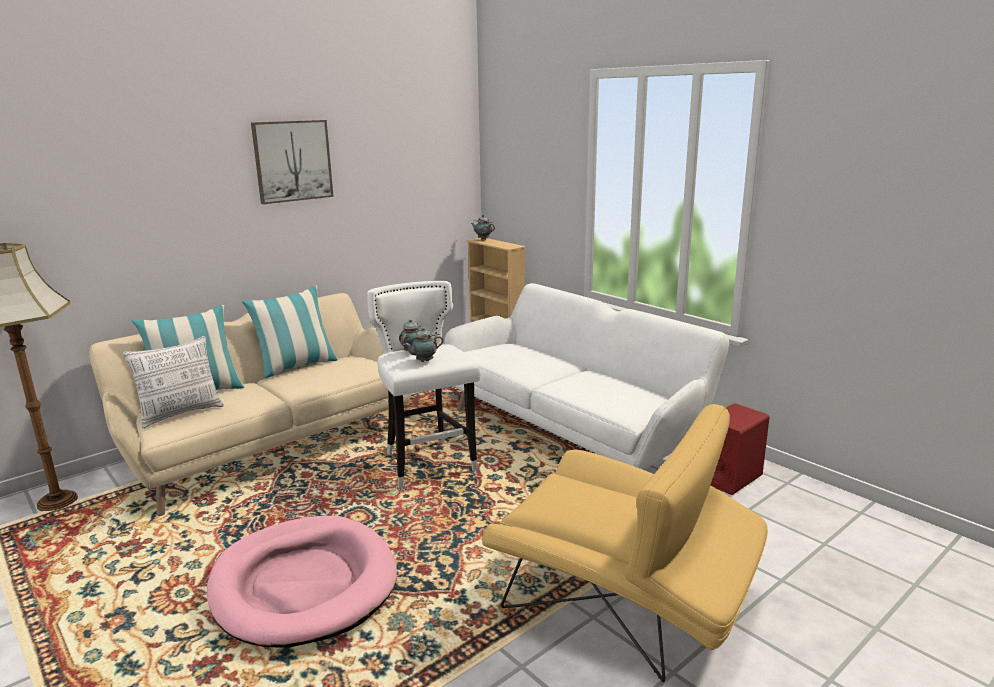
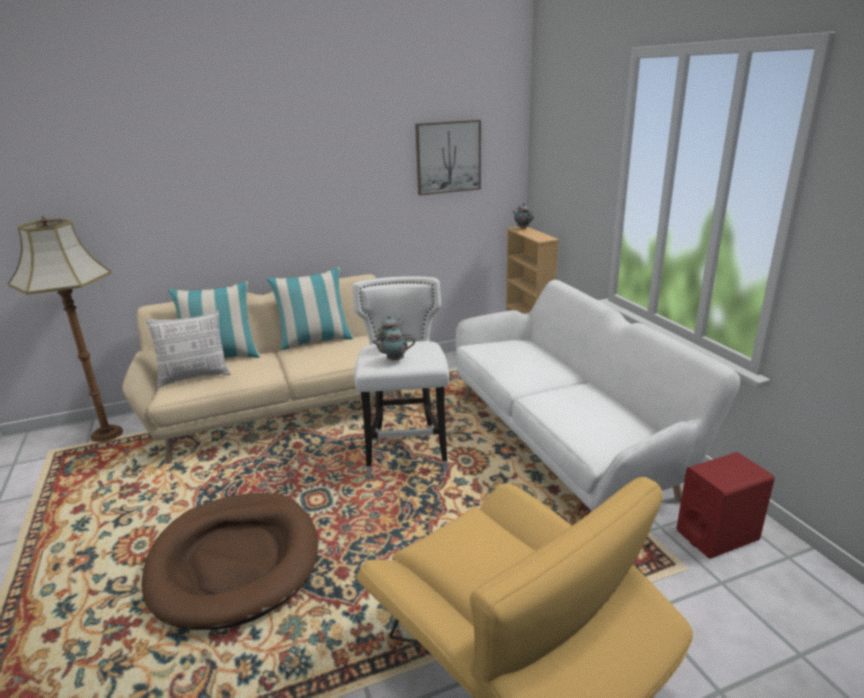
camera: 20 degrees right, 5 degrees up
pink dog bed [207,516,397,648] -> brown dog bed [142,493,318,630]
picture [251,120,334,204] -> picture moved to [415,120,481,195]

